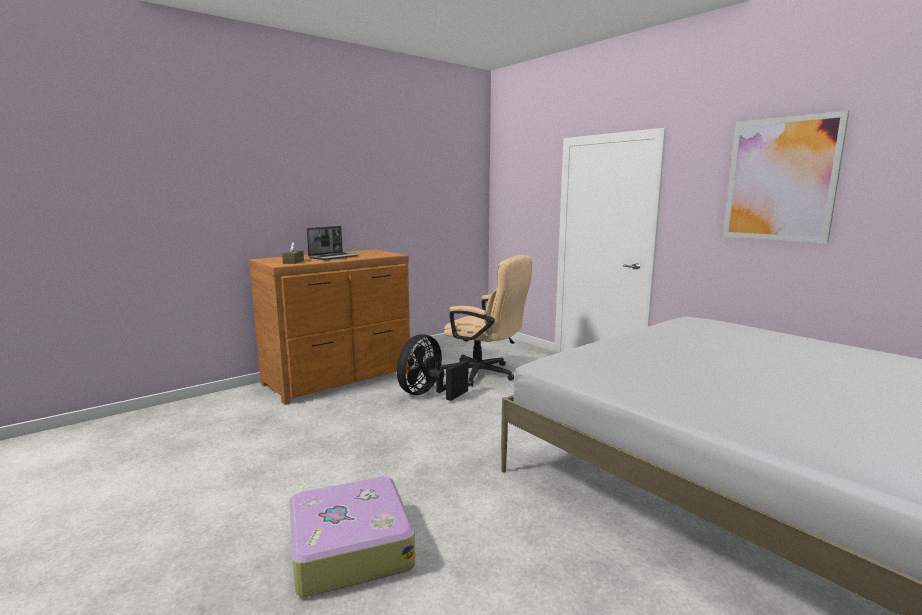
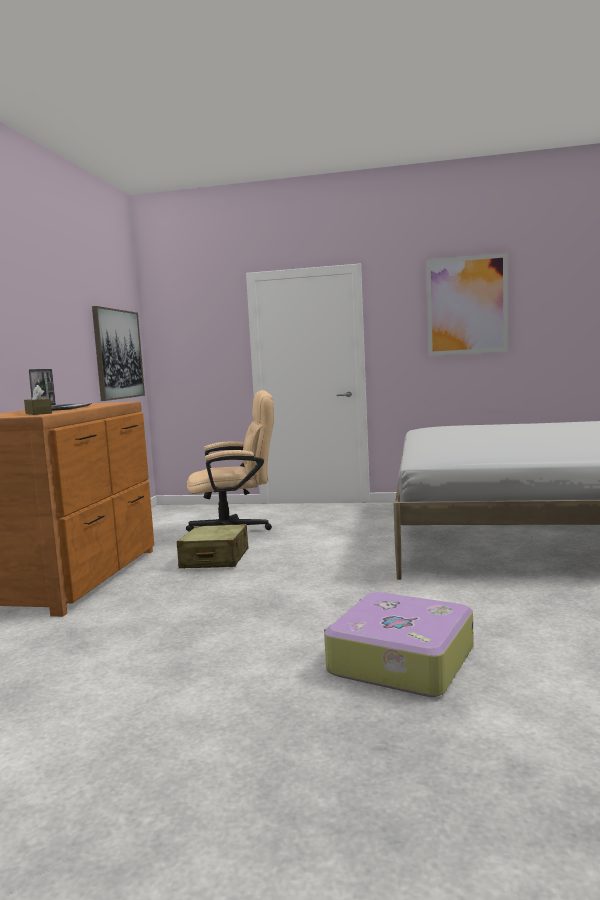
camera: 40 degrees left, 5 degrees down
black fan [397,334,468,401] -> beige suitcase [177,524,249,568]
none -> picture [92,306,145,401]

